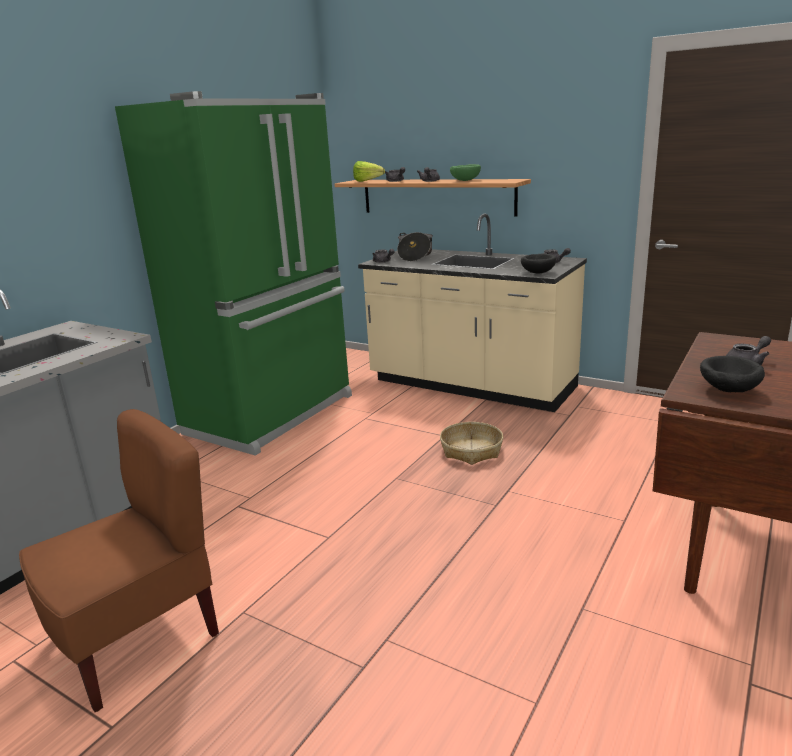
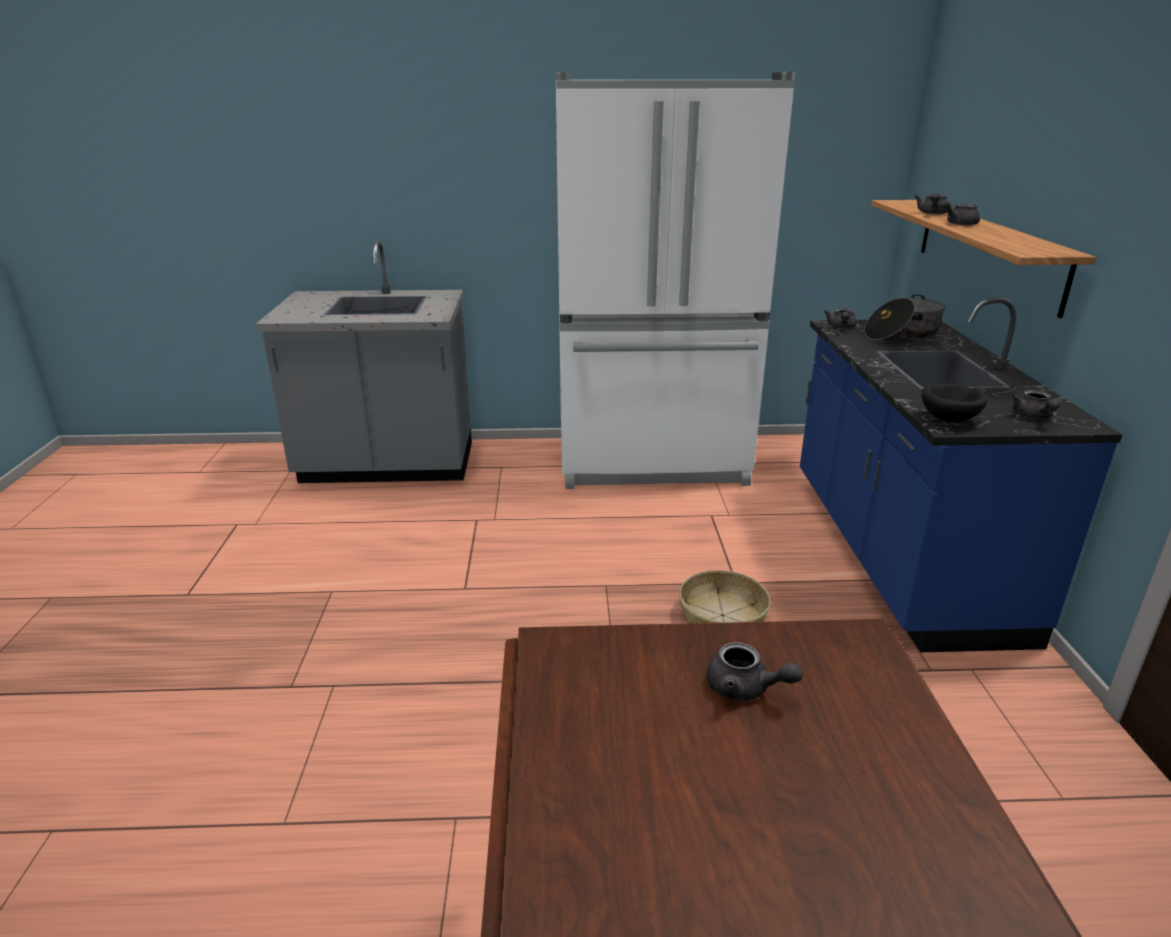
camera: 55 degrees right, 5 degrees up
brown chair [19,409,219,712] -> none
green fridge [115,91,352,456] -> white fridge [556,72,795,489]
lettuce [353,161,385,182] -> none
beige counter [358,214,587,412] -> blue counter [800,297,1122,652]
green bowl [450,164,481,181] -> none
black bowl [700,356,765,392] -> none

